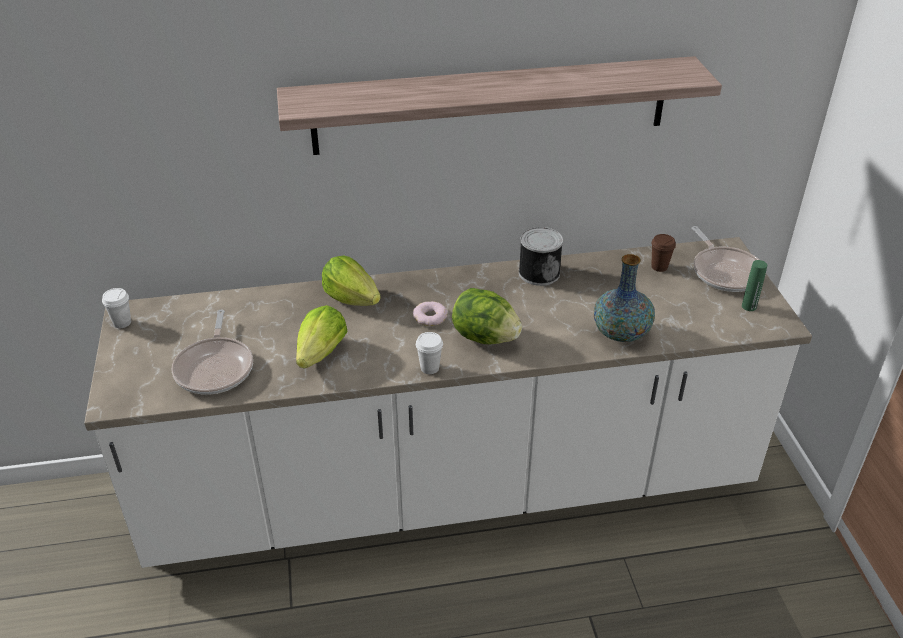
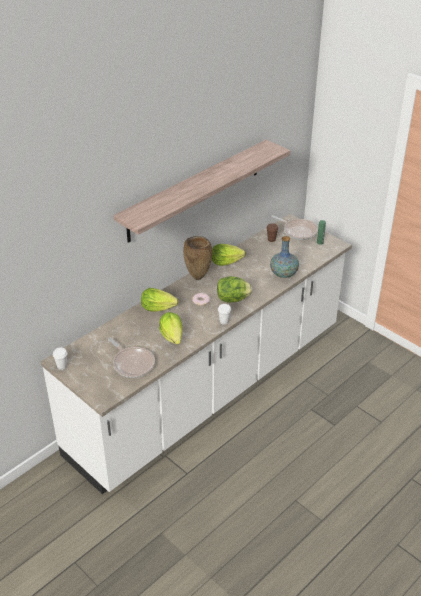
camera: 35 degrees left, 0 degrees up
can [519,227,563,286] -> lettuce [212,244,246,266]
none -> brown vase [183,236,212,280]

